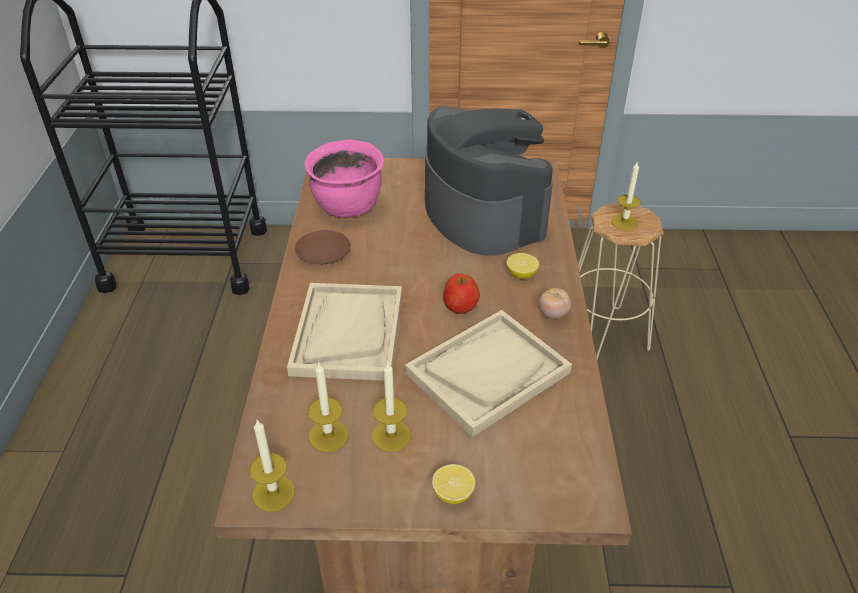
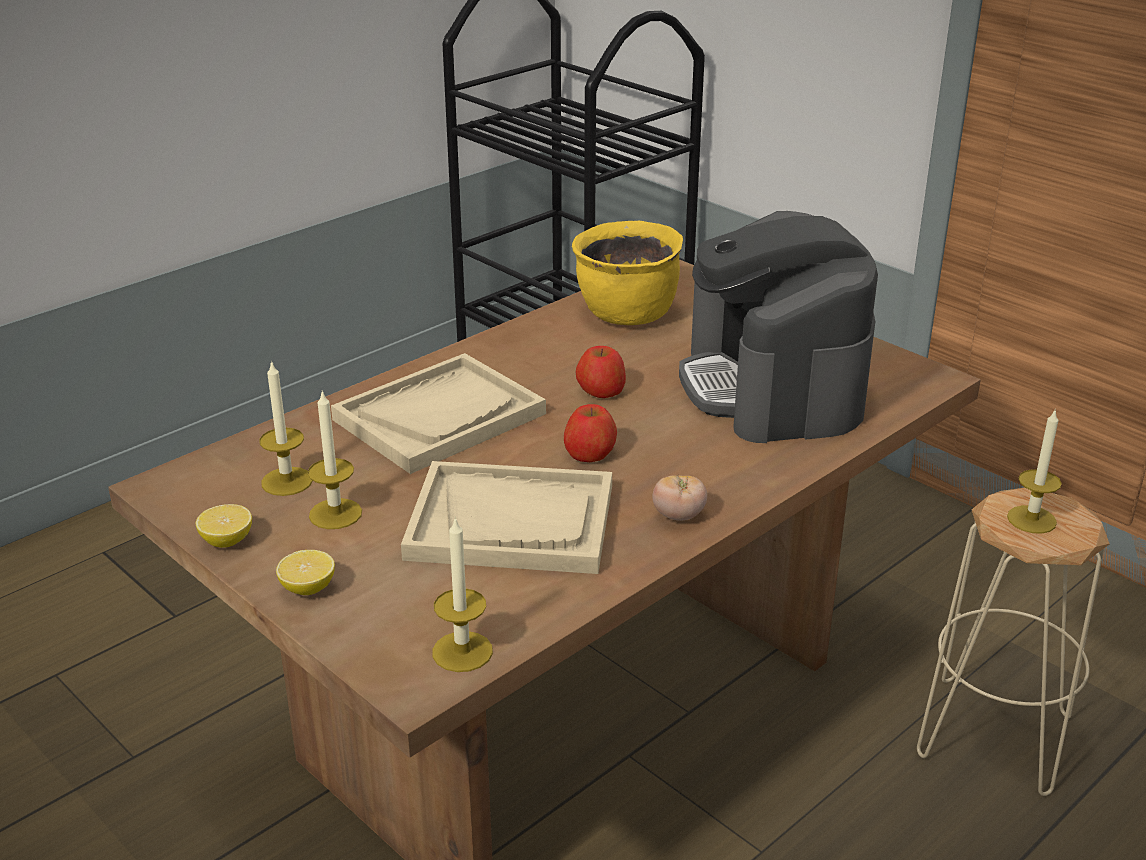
camera: 45 degrees right, 10 degrees down
candle [249,420,295,512] -> candle moved to [432,516,493,672]
brown plate [294,230,351,264] -> none
pink cooking pot [305,140,384,218] -> yellow cooking pot [572,221,683,325]
coffee machine [425,106,553,256] -> coffee machine turned 150 degrees clockwise [679,211,878,443]
lemon [507,253,539,279] -> lemon moved to [196,504,252,548]
none -> apple [576,346,626,398]

